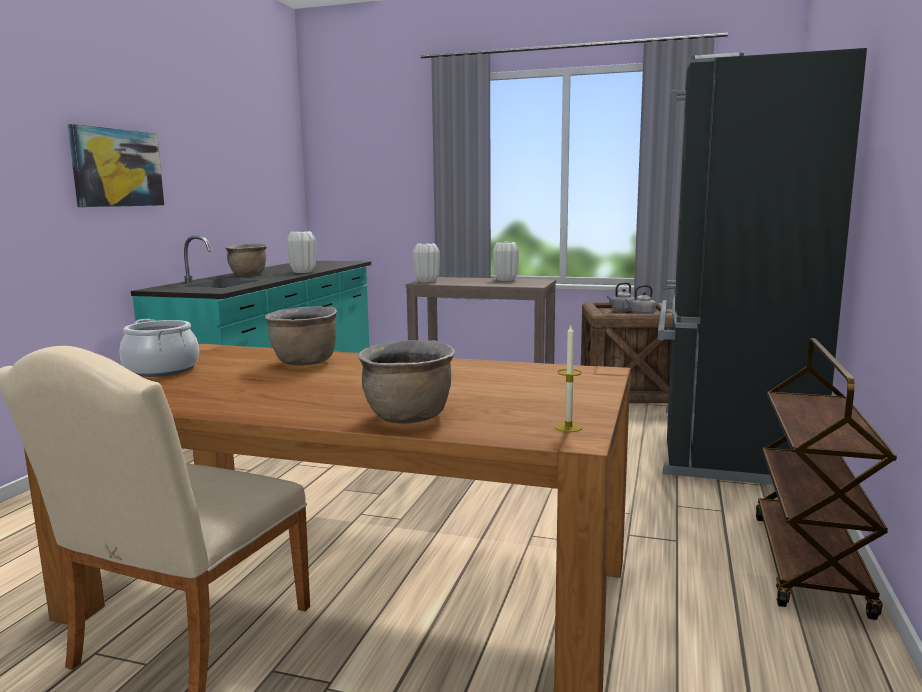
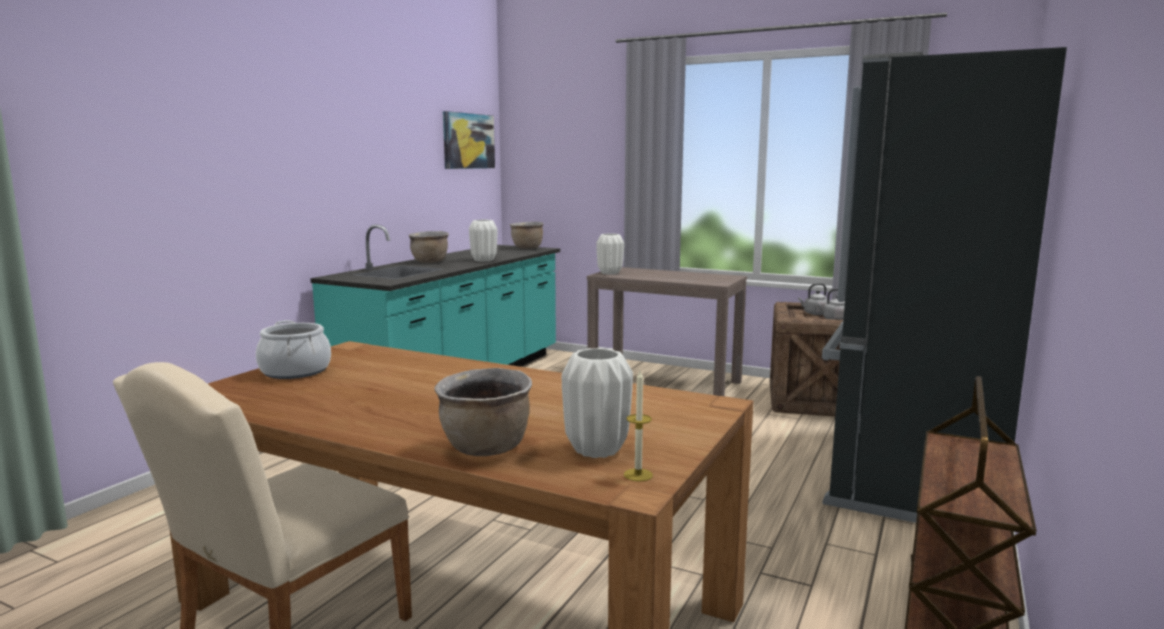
camera: 10 degrees right, 0 degrees up
picture [67,124,164,207] -> picture moved to [443,111,495,169]
brown cooking pot [265,306,337,366] -> brown cooking pot moved to [510,222,544,249]
white vase [493,242,519,281] -> white vase moved to [562,348,633,458]

